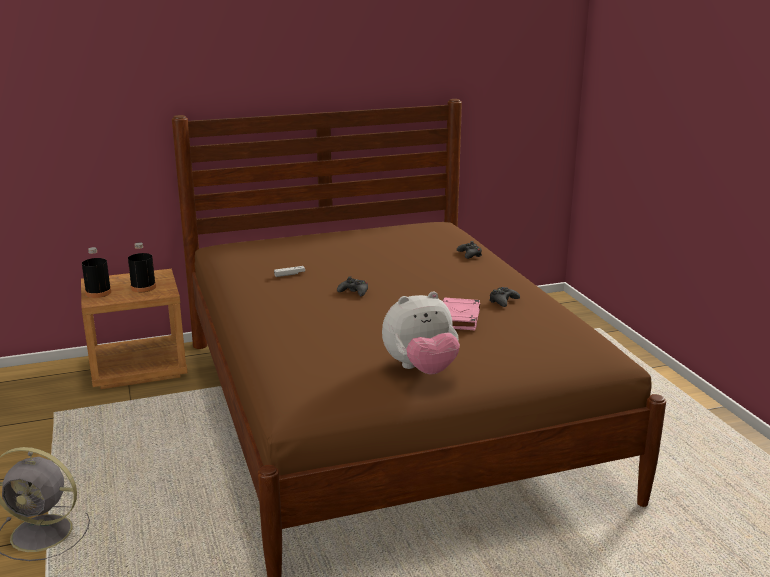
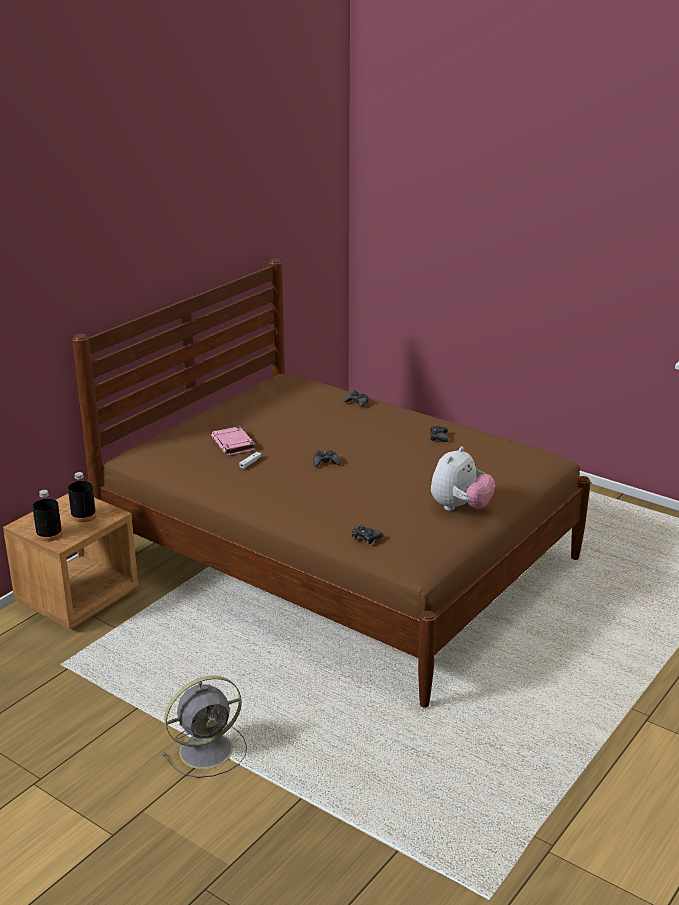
camera: 35 degrees left, 5 degrees up
pink book [442,298,480,330] -> pink book moved to [211,426,255,456]
none -> black game controller [352,525,383,544]

